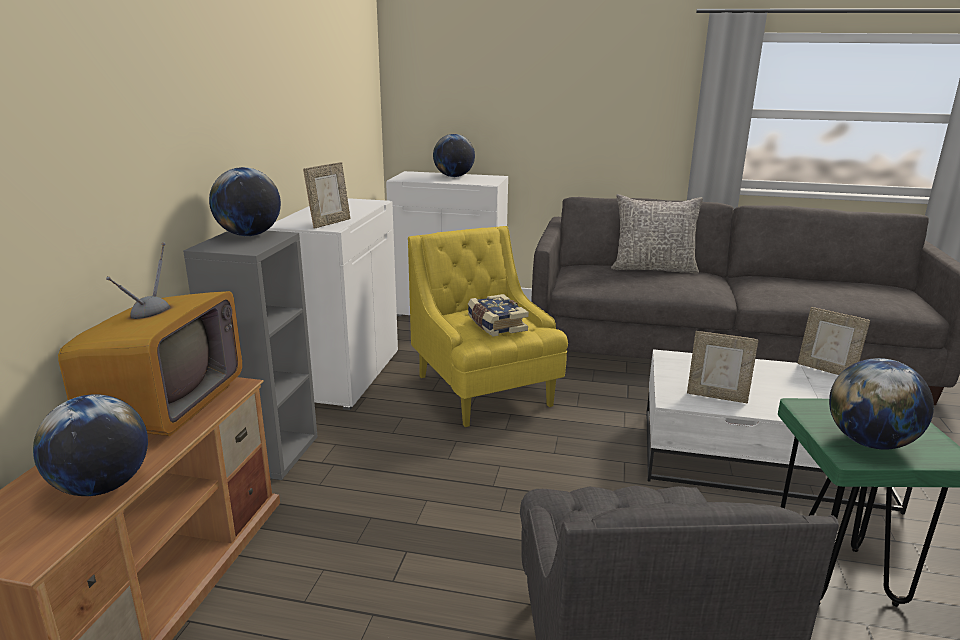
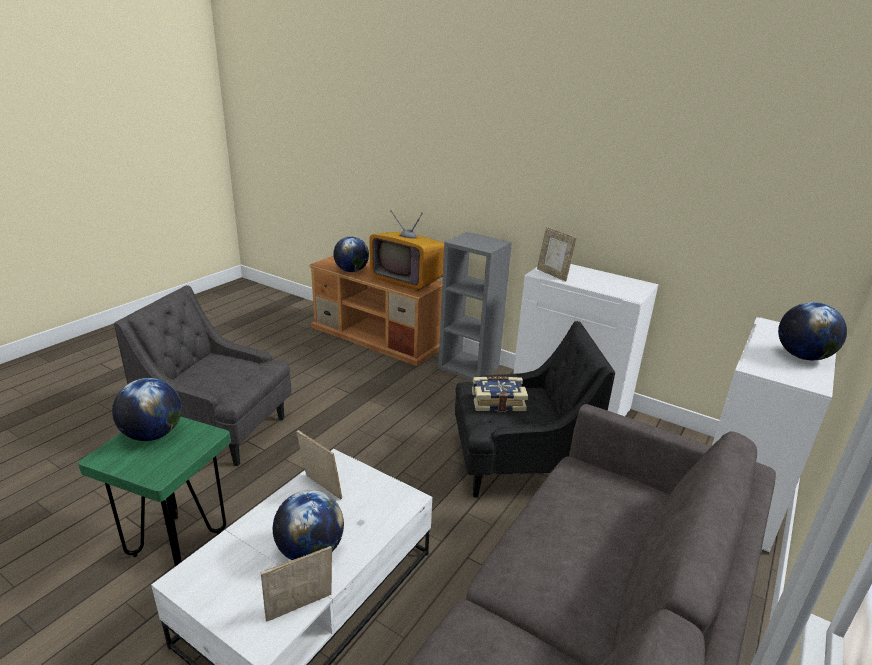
camera: 110 degrees right, 5 degrees up
globe [209,167,281,236] -> globe moved to [273,490,344,560]
yellow armchair [408,226,568,427] -> black armchair [455,321,615,497]
grey pillow [611,194,703,273] -> none
picture frame [687,331,759,403] -> picture frame turned 90 degrees clockwise [296,430,342,499]

